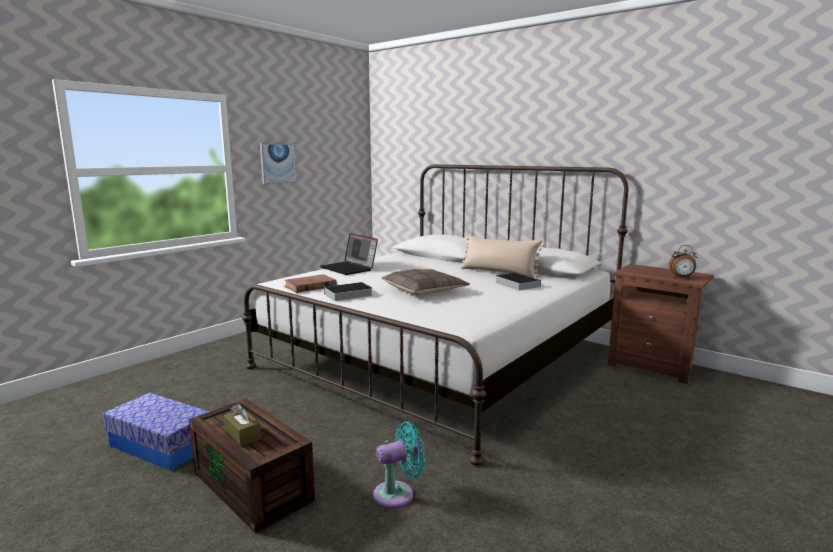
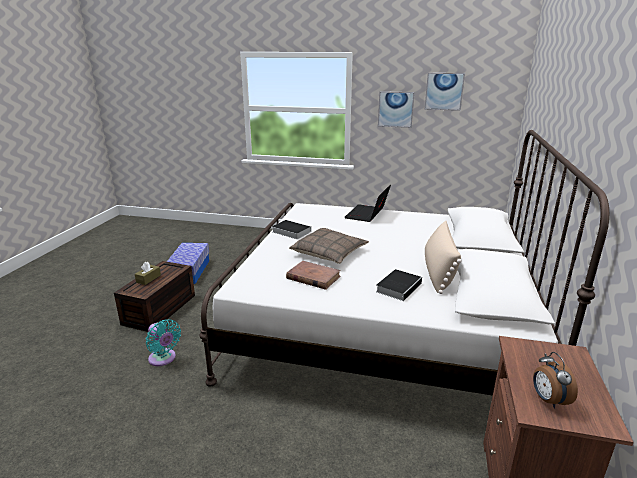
camera: 65 degrees right, 10 degrees up
brown book [284,274,337,293] -> brown book moved to [286,261,341,290]
none -> picture [424,73,465,111]

